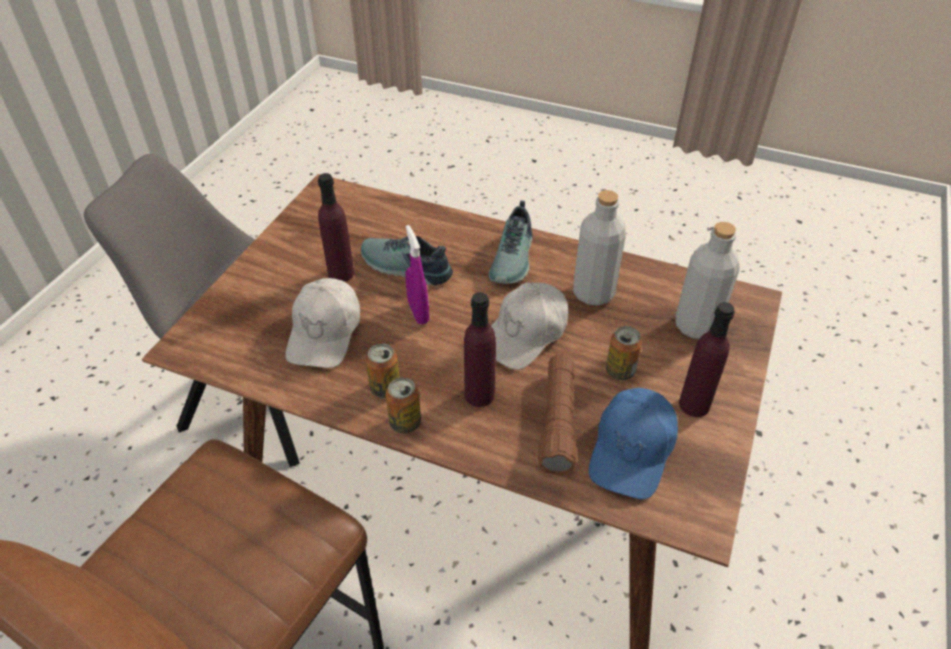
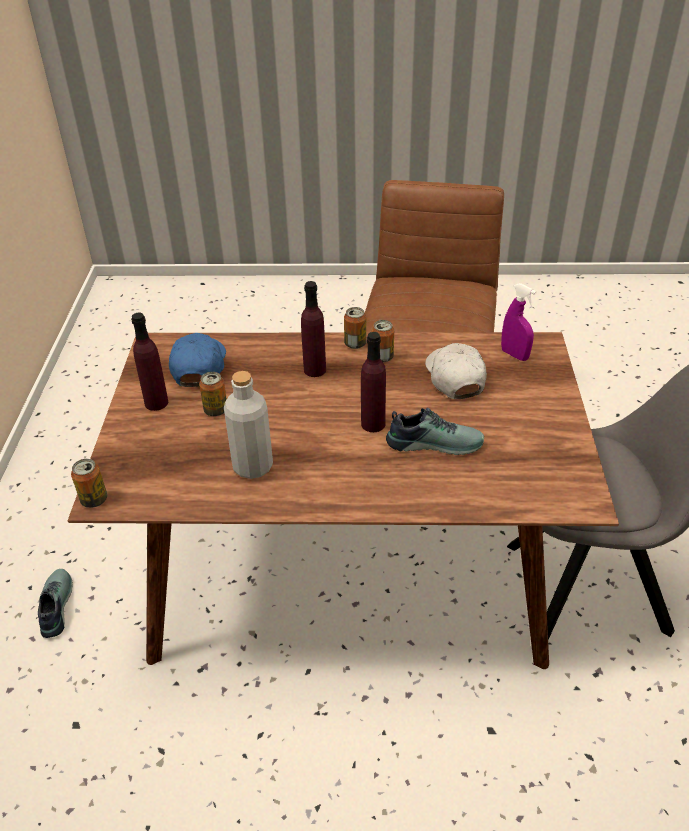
camera: 160 degrees right, 5 degrees down
purple bottle [318,173,354,282] -> purple bottle moved to [361,332,386,432]
purple spray bottle [405,225,429,325] -> purple spray bottle moved to [501,283,537,361]
shoe [489,200,533,284] -> shoe moved to [38,569,73,638]
white cap [491,283,568,370] -> none
brown flashlight [538,354,577,476] -> none
grey bottle [675,222,740,339] -> none
none -> can [71,459,107,508]

